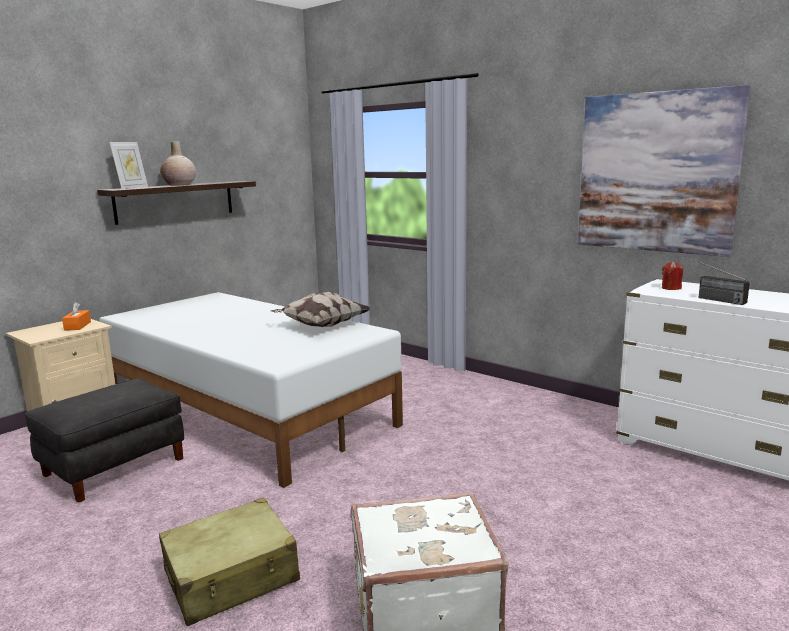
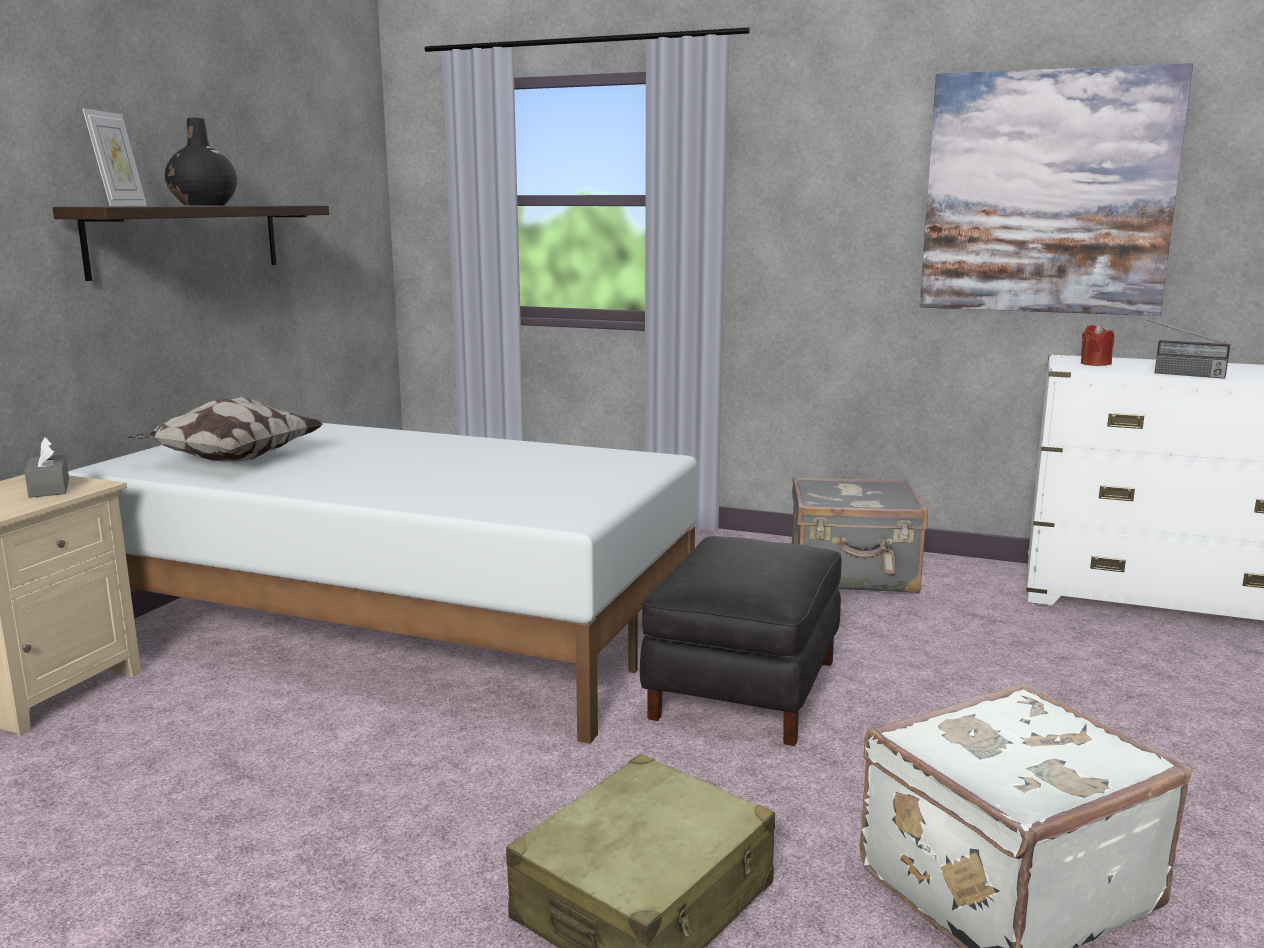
camera: 20 degrees left, 0 degrees up
black ottoman [25,379,184,503] -> black ottoman moved to [640,536,842,746]
orange tissue box [62,302,91,331] -> grey tissue box [25,437,69,498]
beige vase [160,141,196,186] -> black vase [165,118,237,206]
pillow [271,292,372,327] -> pillow moved to [128,397,323,462]
none -> grey suitcase [792,476,928,593]

